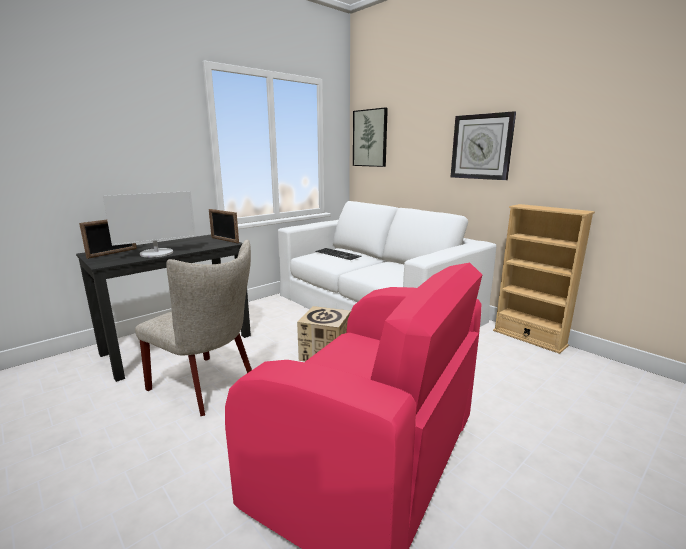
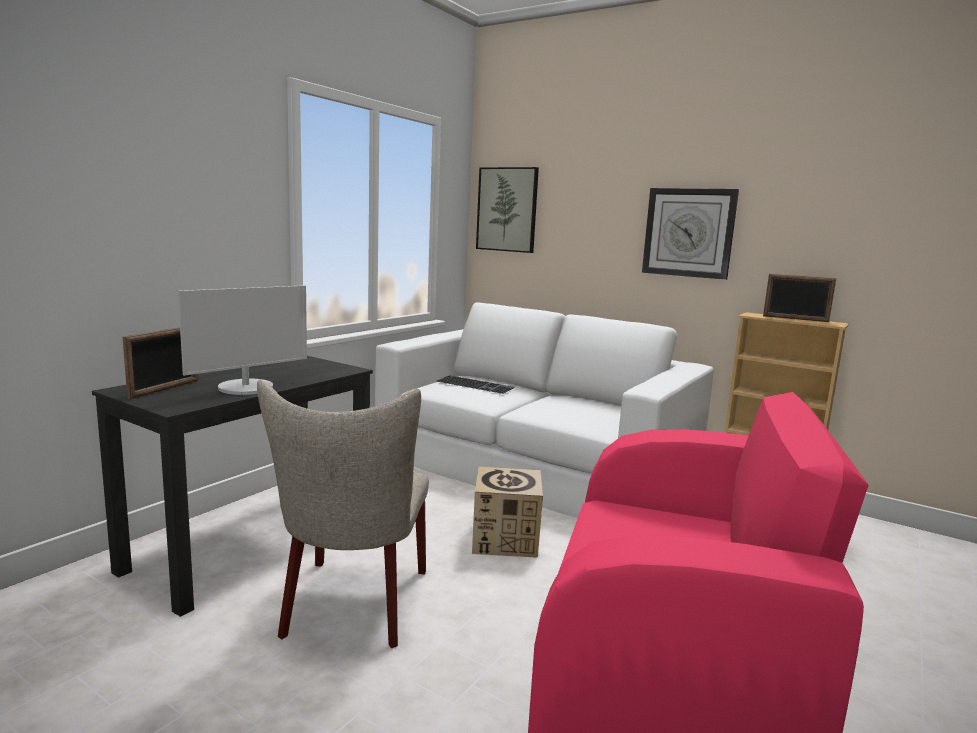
camera: 15 degrees left, 5 degrees down
beige chair [135,240,252,416] -> beige chair turned 75 degrees clockwise [257,380,429,648]
picture frame [209,209,239,243] -> picture frame moved to [763,274,836,322]

